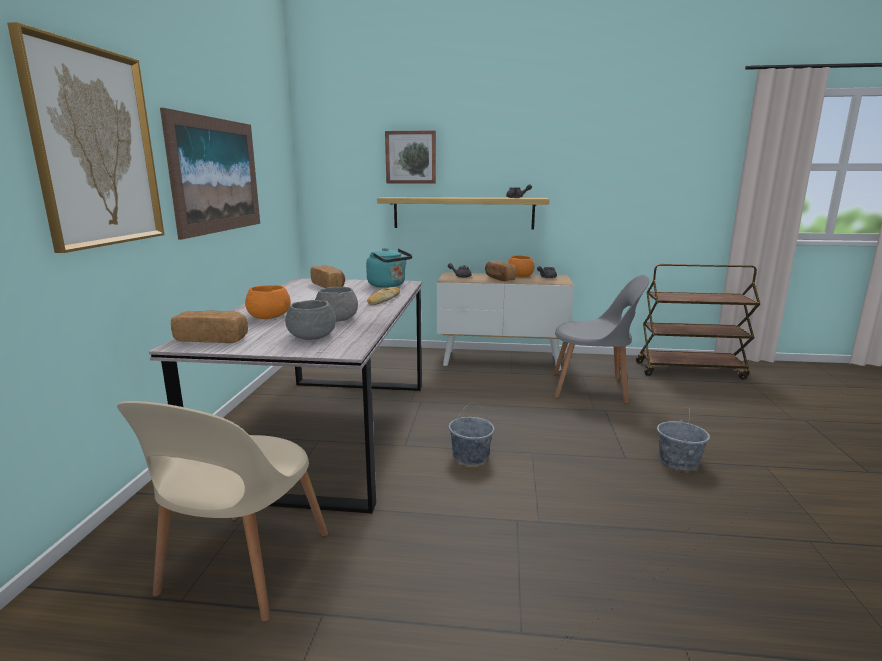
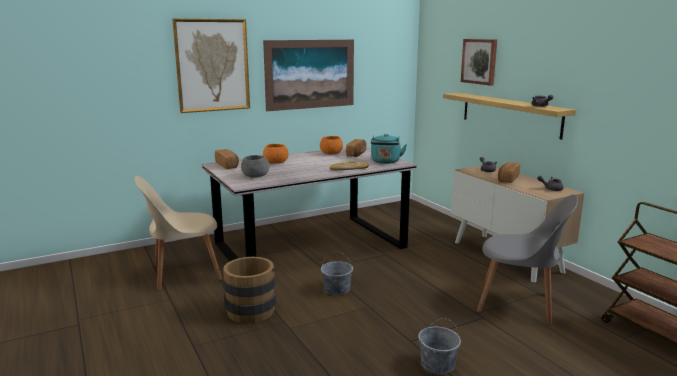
camera: 55 degrees right, 0 degrees up
grey bowl [315,287,358,321] -> none
orange bowl [508,255,535,277] -> orange bowl moved to [320,136,343,155]
grey chair [553,275,649,404] -> grey chair turned 45 degrees counterclockwise [477,195,578,325]
none -> brown bucket [219,257,279,323]

